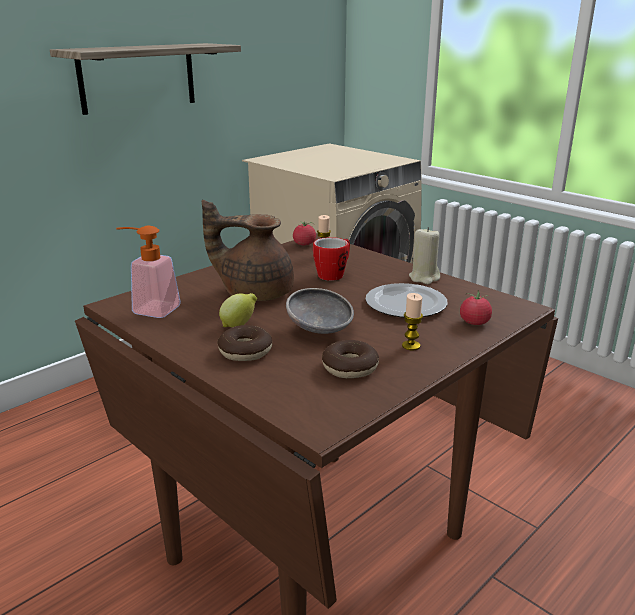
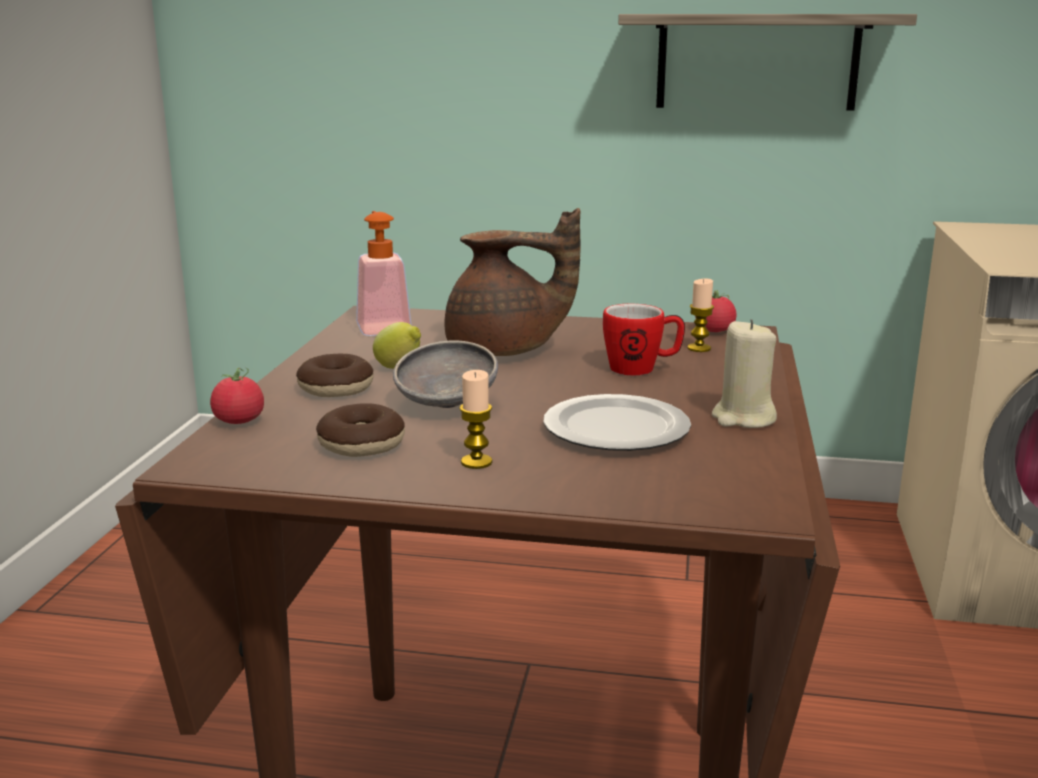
camera: 55 degrees right, 5 degrees down
brown teapot [202,200,294,301] -> brown teapot turned 120 degrees clockwise [444,208,580,356]
tomato [460,290,492,325] -> tomato moved to [210,368,264,424]

